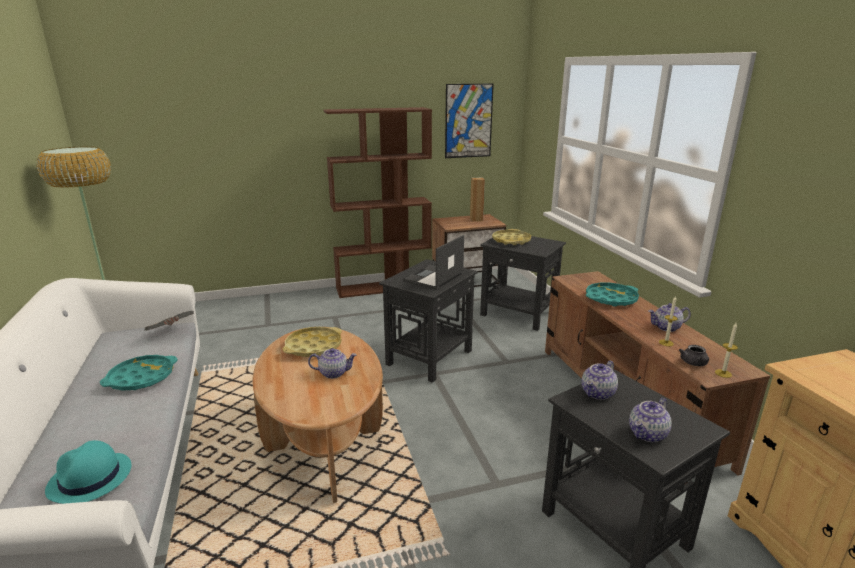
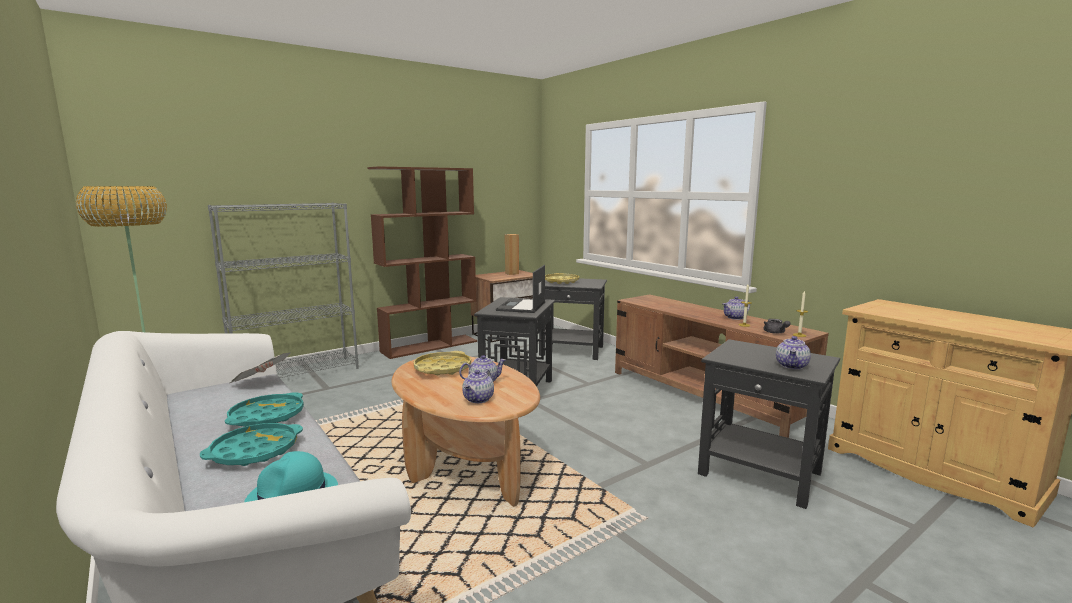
camera: 20 degrees left, 10 degrees down
picture [445,84,494,158] -> none
teapot [582,361,618,400] -> teapot moved to [462,369,494,403]
turquoise tray [586,282,639,307] -> turquoise tray moved to [200,423,303,466]
none -> grey bookcase [208,202,359,378]

